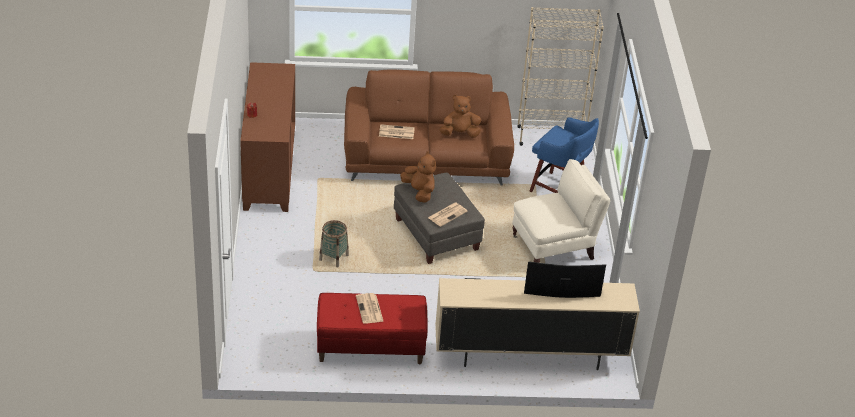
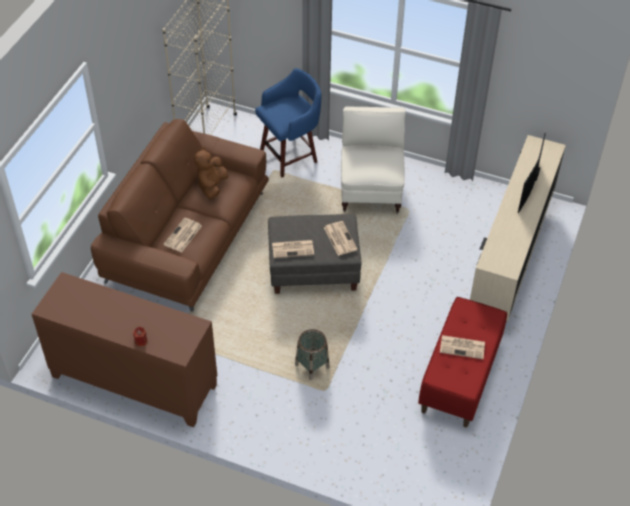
camera: 65 degrees left, 10 degrees up
brown plush toy [400,151,436,203] -> newspaper [272,240,314,258]

